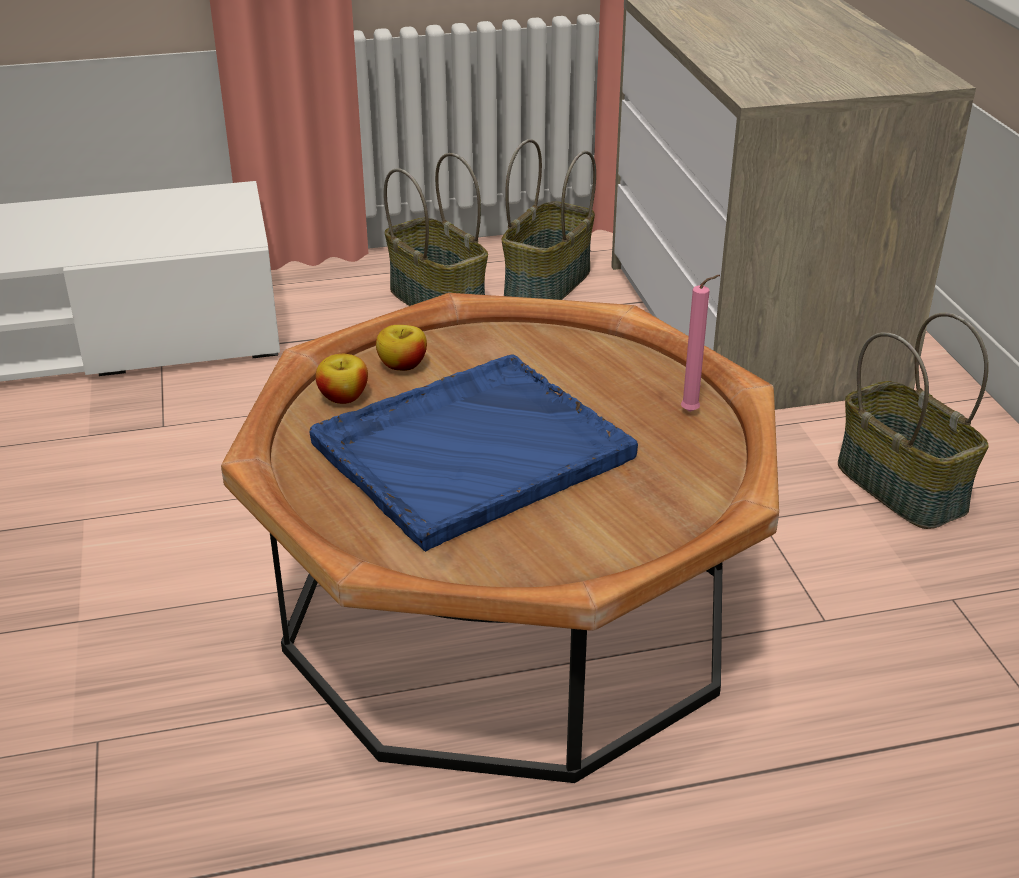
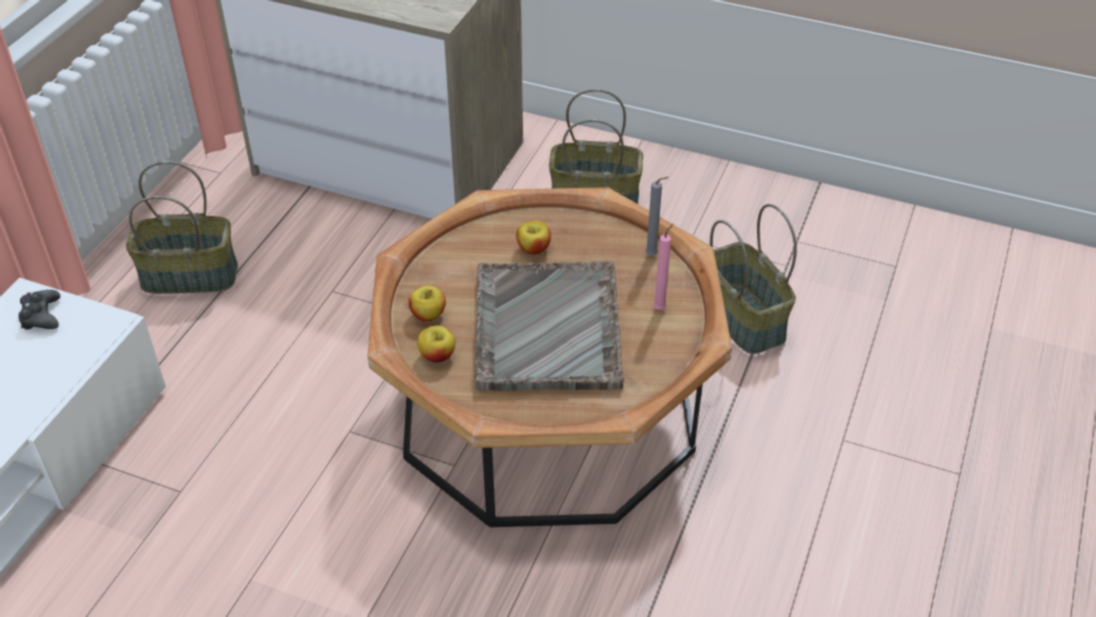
camera: 55 degrees left, 10 degrees up
blue tray [310,354,638,552] -> grey tray [475,261,624,391]
basket [502,139,596,300] -> basket moved to [710,204,797,354]
pink candle [681,275,720,412] -> pink candle moved to [653,224,673,310]
none -> black game controller [18,290,60,329]
none -> apple [516,221,551,255]
none -> grey candle [645,177,669,256]

